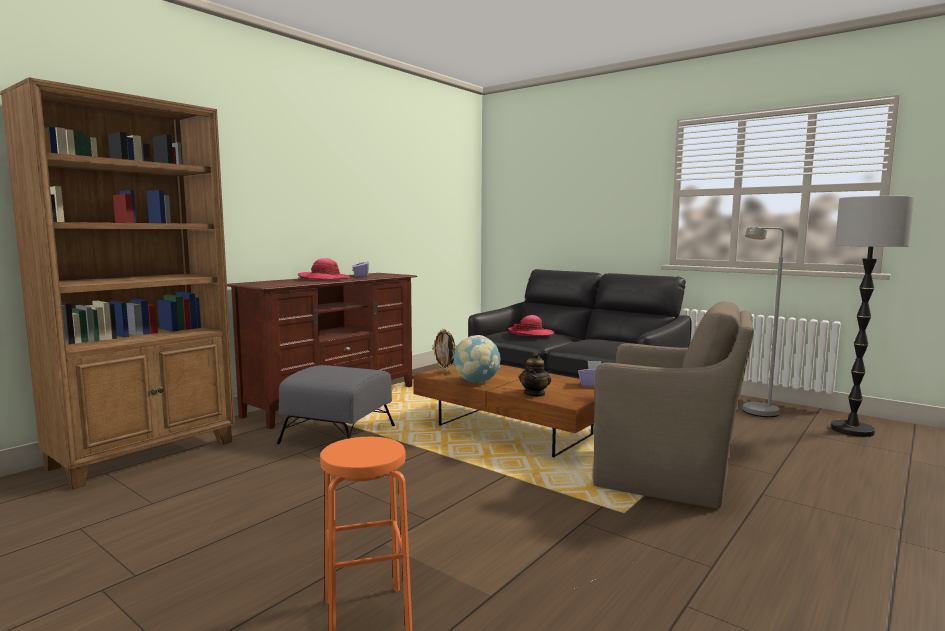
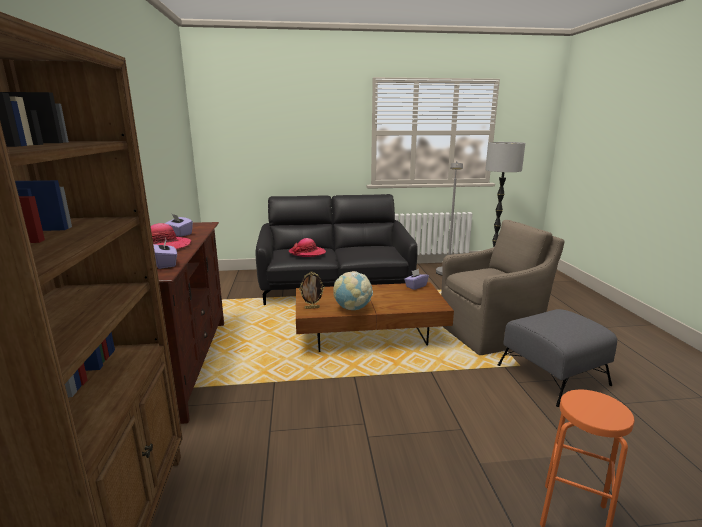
camera: 45 degrees left, 10 degrees up
grey ottoman [277,365,395,444] -> grey ottoman moved to [498,309,617,407]
teapot [519,352,551,397] -> none
none -> purple tissue box [153,239,177,269]

